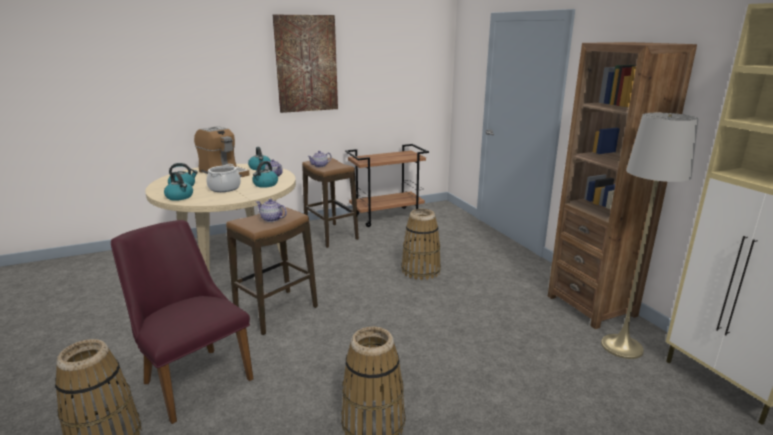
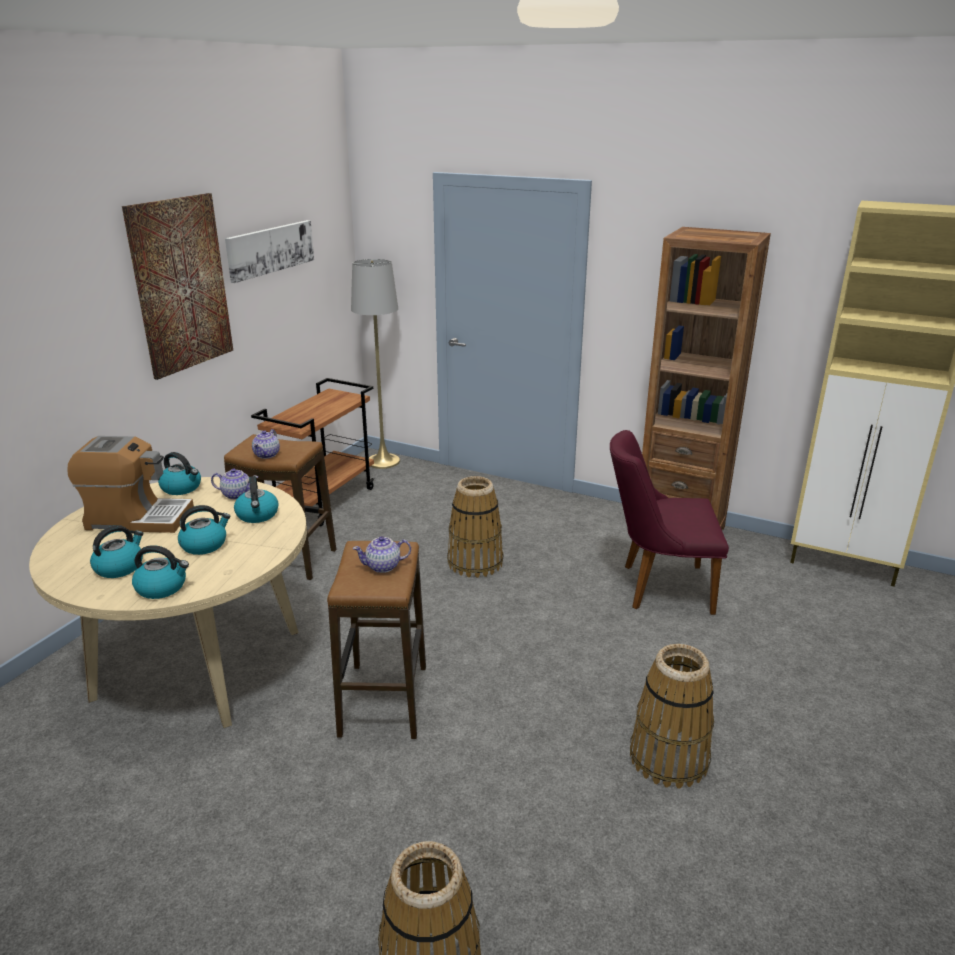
camera: 40 degrees left, 5 degrees up
purple chair [111,220,254,424] -> purple chair moved to [610,430,729,615]
cooking pot [206,164,241,192] -> kettle [178,505,230,555]
grey floor lamp [601,113,698,359] -> grey floor lamp moved to [351,259,400,469]
none -> picture [225,220,314,283]

